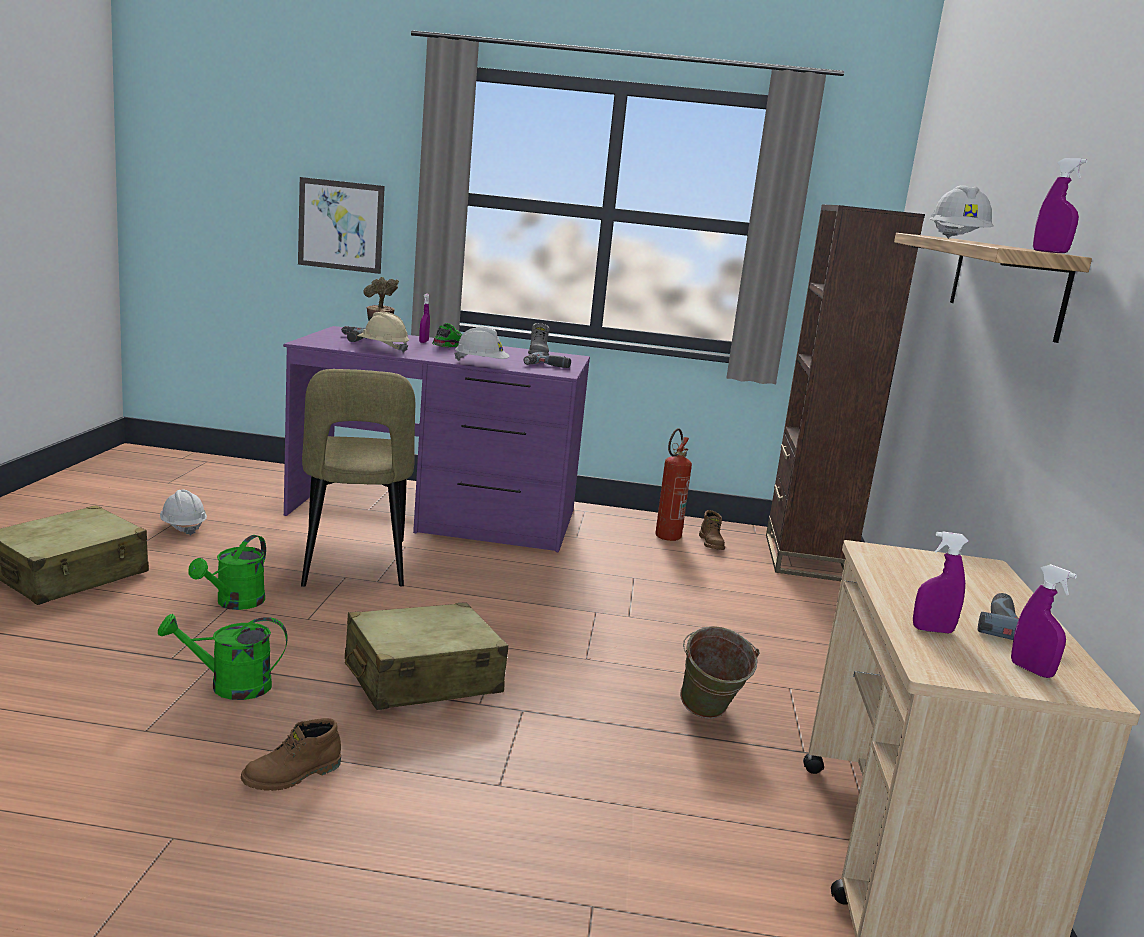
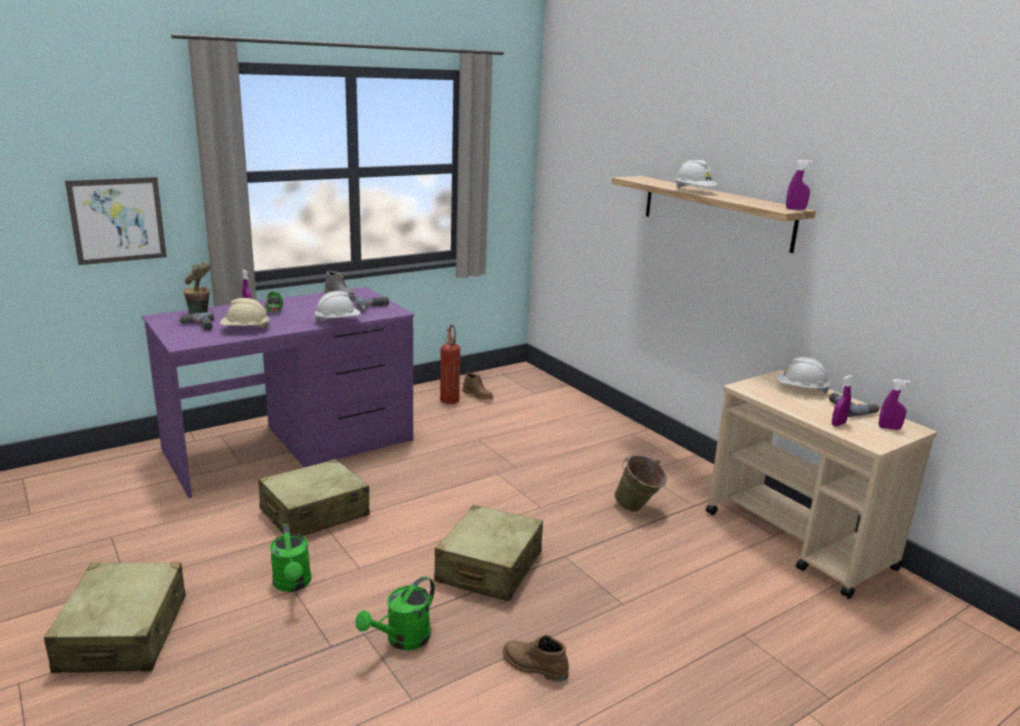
camera: 40 degrees left, 5 degrees up
white hard hat [160,490,207,536] -> white hard hat moved to [777,357,830,393]
brown boot [241,718,341,791] -> brown boot turned 105 degrees clockwise [503,635,569,682]
beige chair [301,369,415,587] -> beige suitcase [258,459,370,536]
brown bookcase [766,205,925,581] -> none

